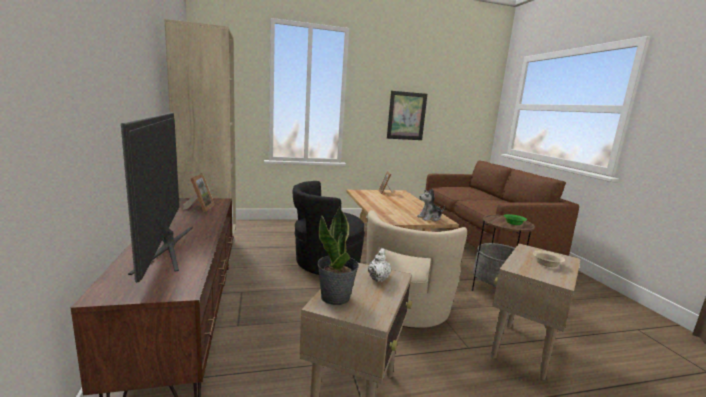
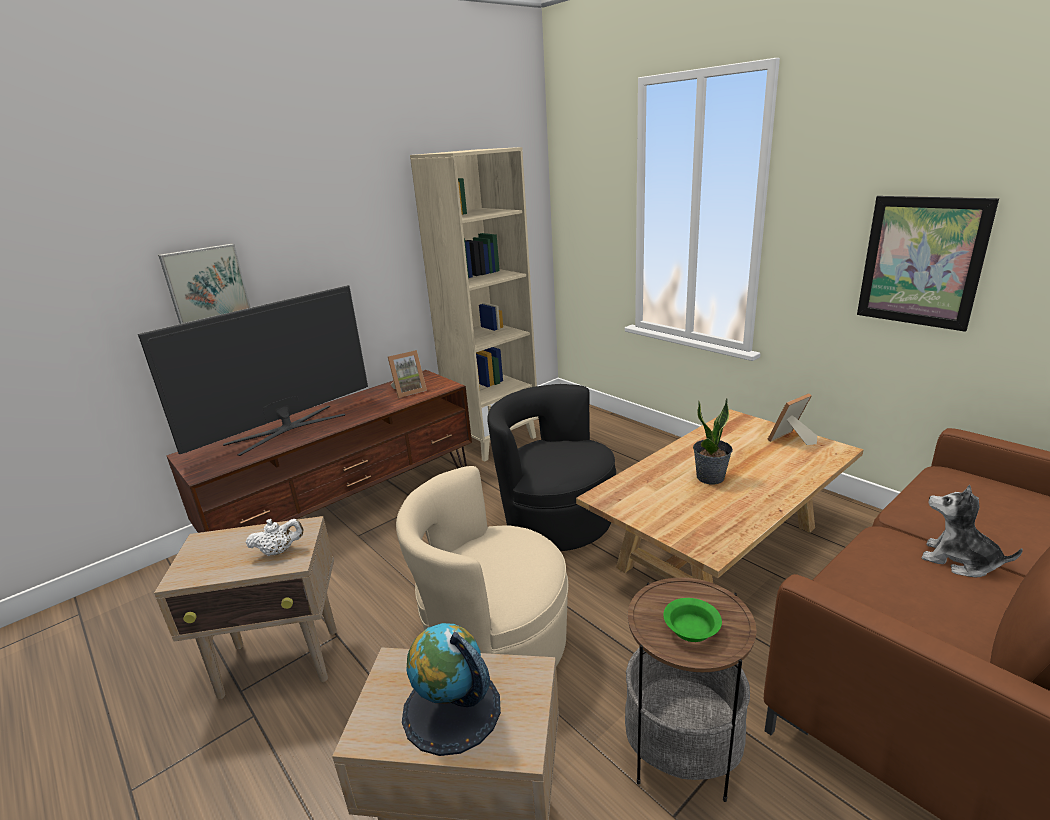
camera: 65 degrees right, 10 degrees up
potted plant [317,207,359,305] -> potted plant moved to [693,398,733,484]
plush toy [417,188,445,221] -> plush toy moved to [922,485,1023,577]
beige bowl [533,251,565,267] -> globe [402,623,501,756]
none -> picture [158,244,251,324]

